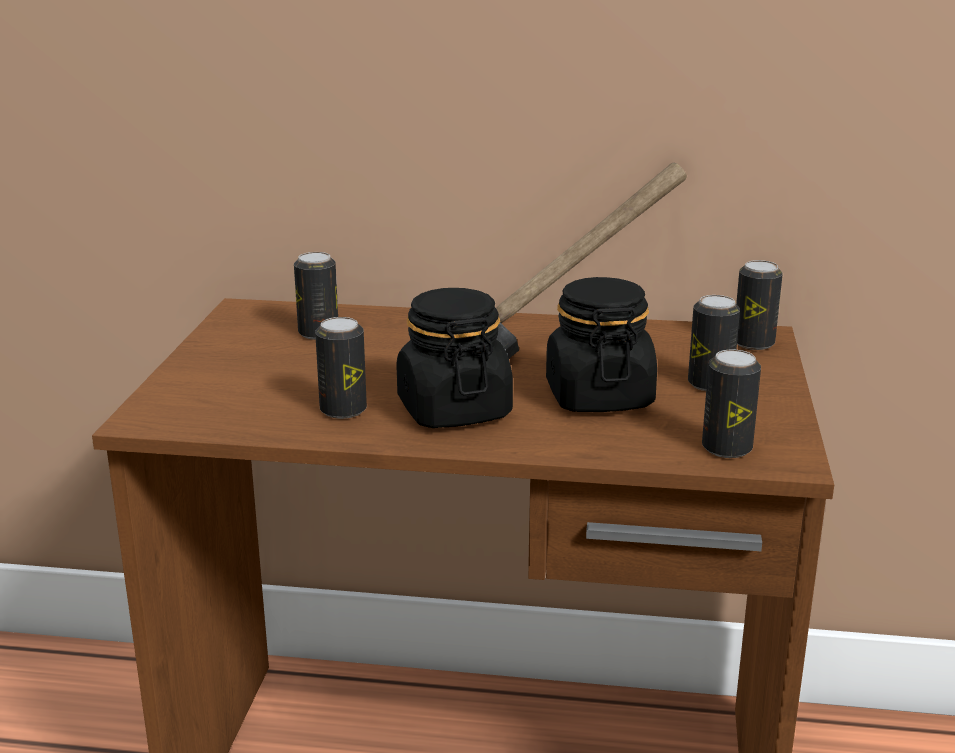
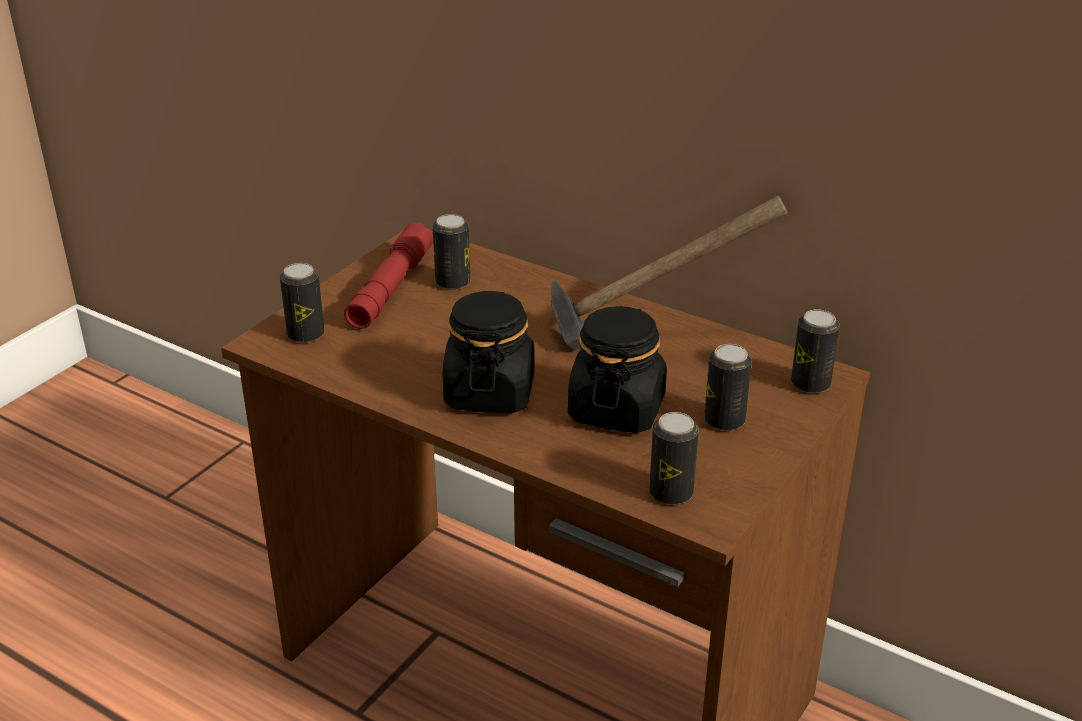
camera: 25 degrees right, 10 degrees up
can [315,317,367,419] -> can moved to [280,263,325,343]
none -> red flashlight [344,223,433,329]

